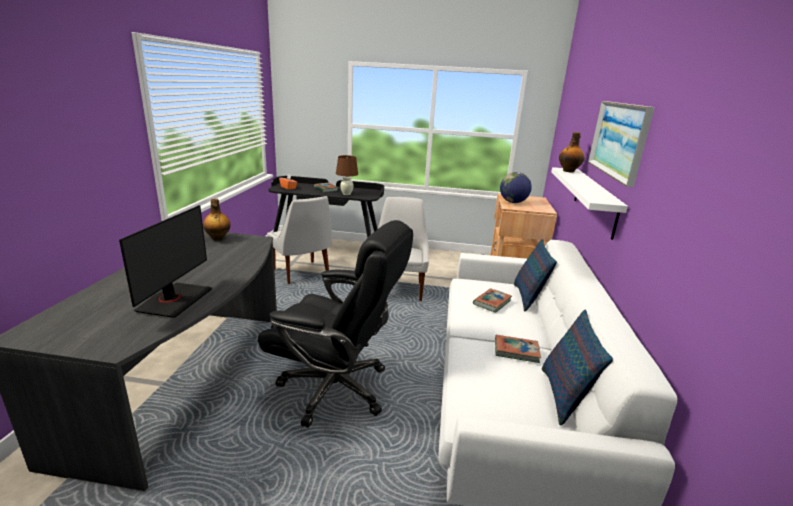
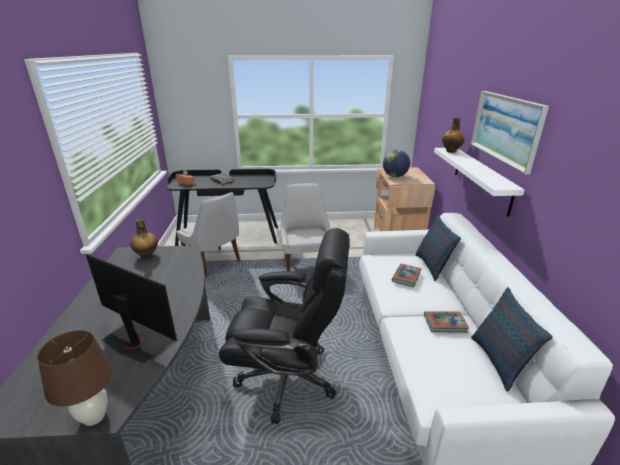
camera: 10 degrees left, 5 degrees up
monitor [119,205,213,318] -> monitor turned 60 degrees counterclockwise [86,254,178,364]
brown table lamp [336,155,358,195] -> brown table lamp moved to [37,330,113,426]

